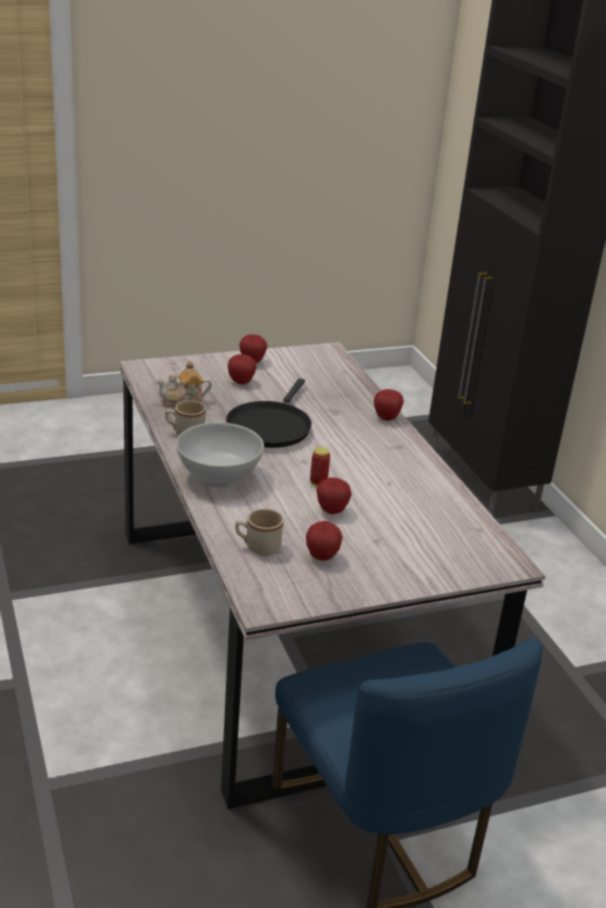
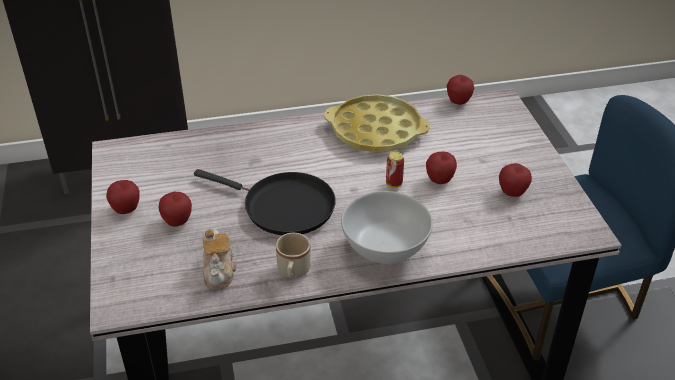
camera: 80 degrees left, 10 degrees up
beige mug [235,509,284,556] -> none
apple [374,389,404,421] -> apple moved to [447,75,474,105]
none -> yellow tray [324,94,430,152]

